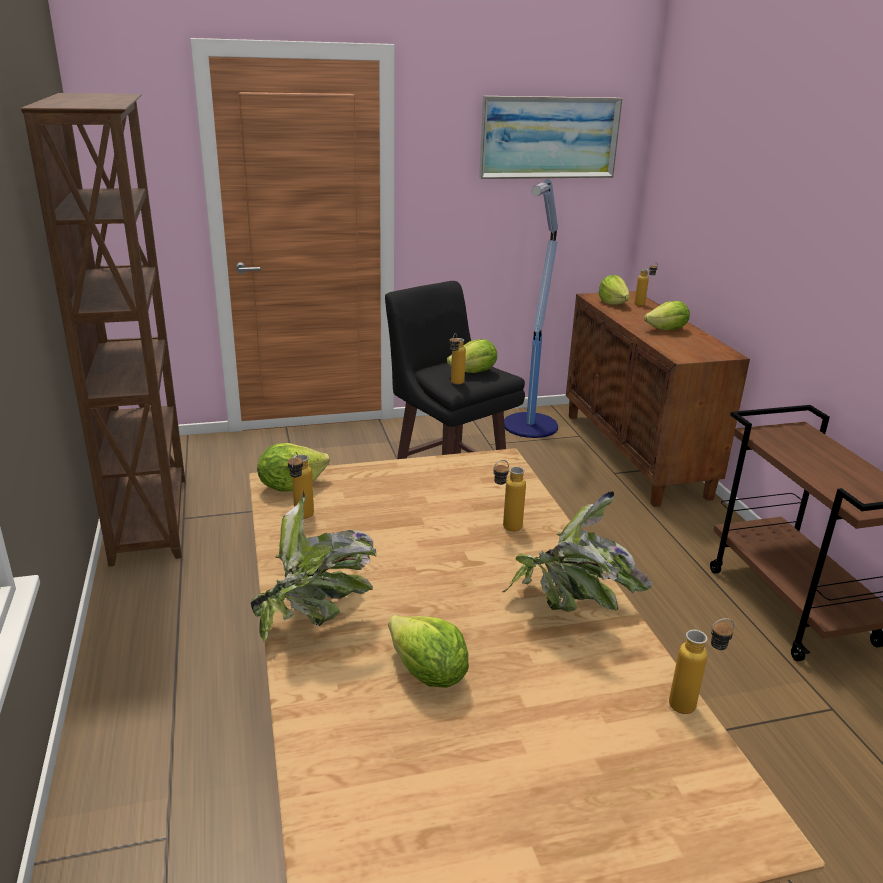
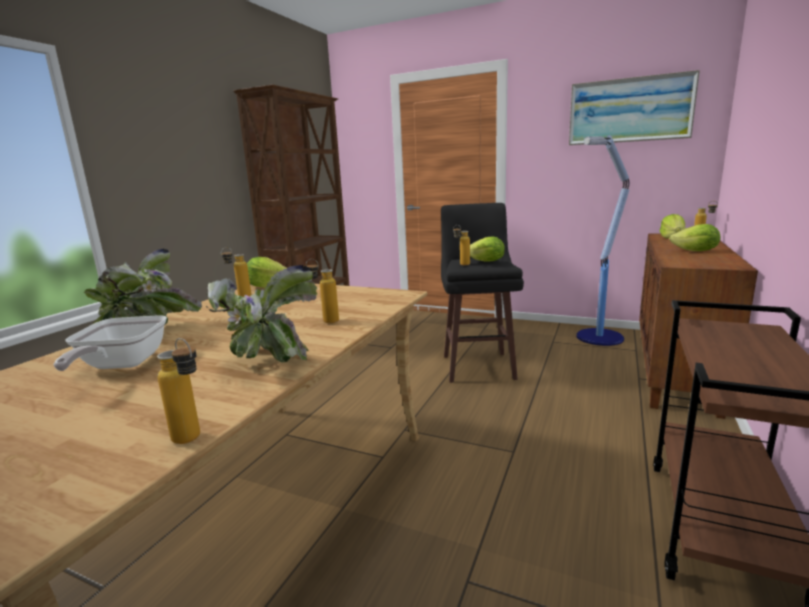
camera: 40 degrees right, 10 degrees down
lettuce [388,615,469,688] -> frying pan [54,315,167,371]

